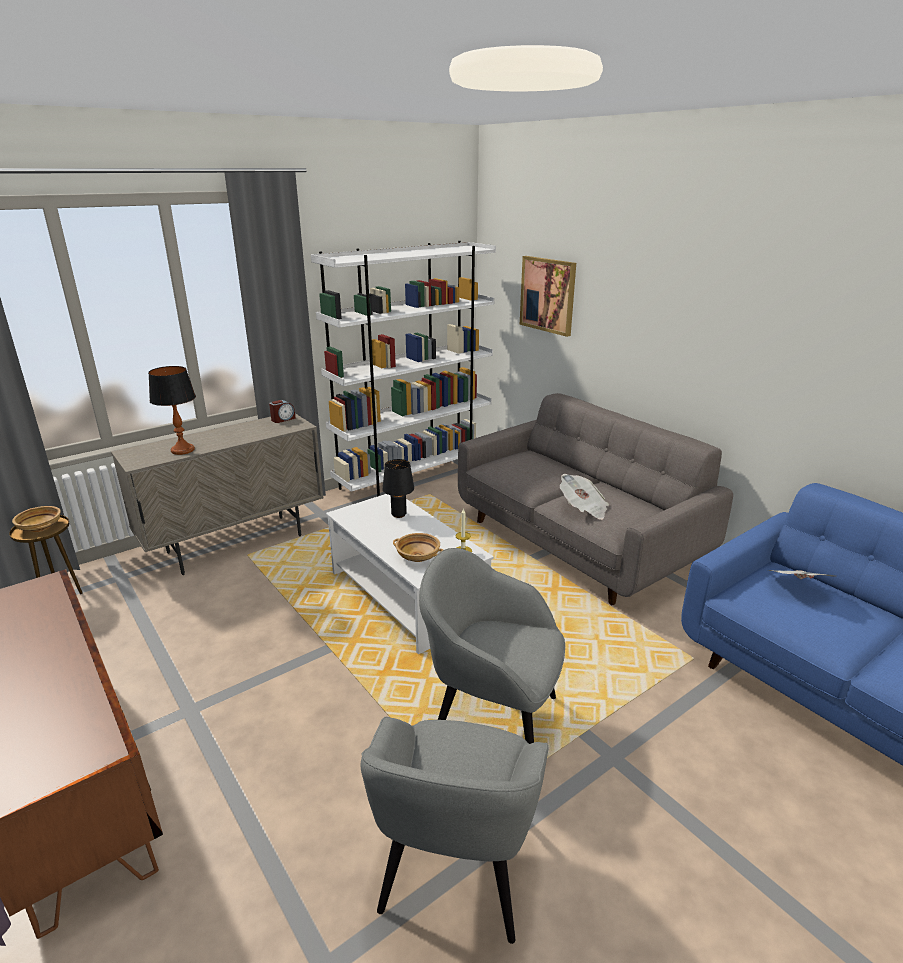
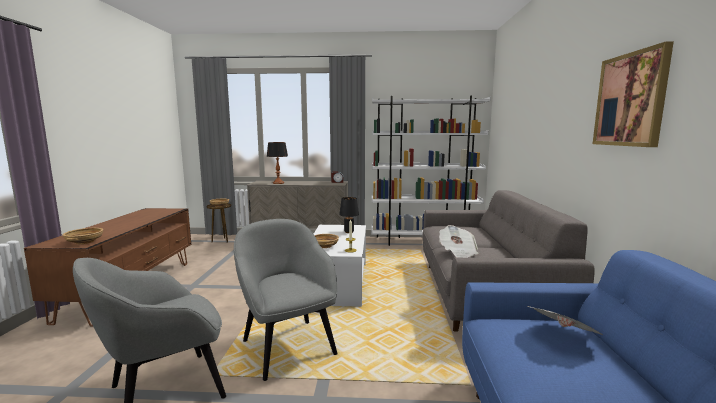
camera: 40 degrees right, 15 degrees down
picture [520,256,576,337] -> picture moved to [593,41,674,147]
none -> beige bowl [63,228,103,244]

